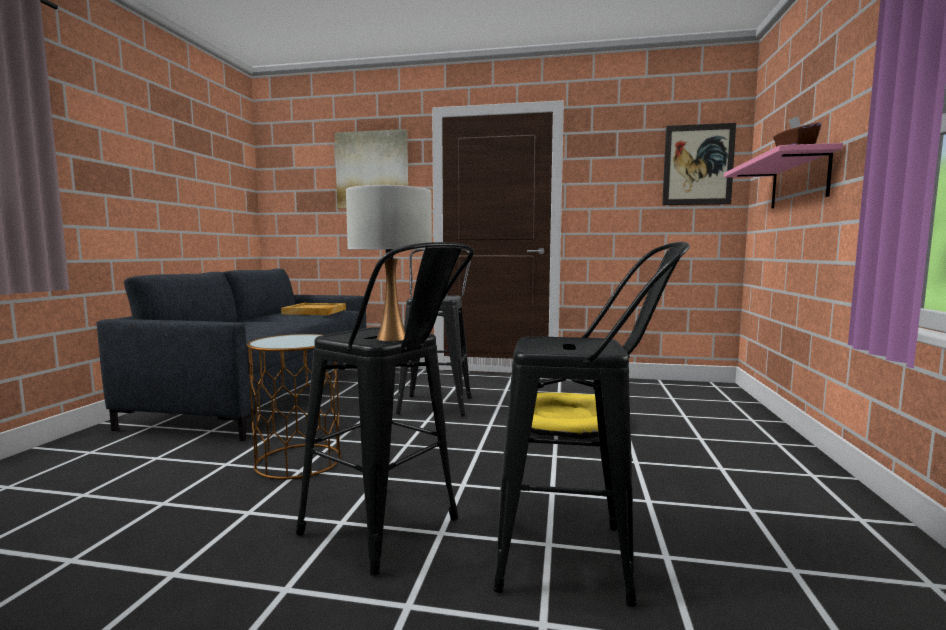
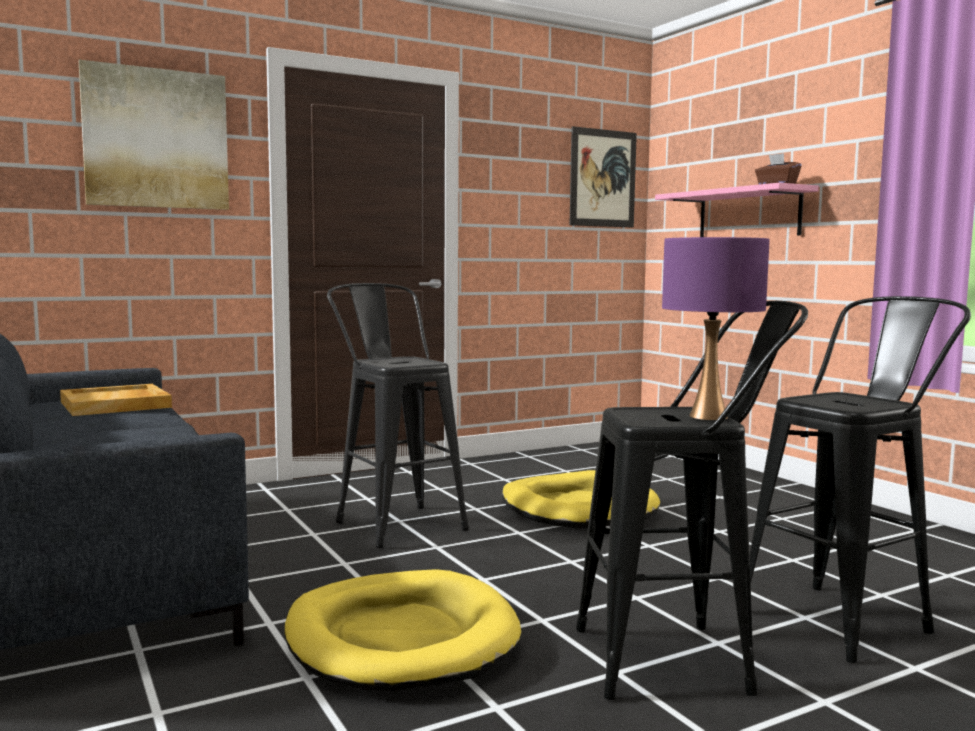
camera: 40 degrees left, 0 degrees up
brown side table [247,334,341,480] -> yellow dog bed [284,569,521,692]
white table lamp [346,185,432,341] -> purple table lamp [662,237,770,420]

